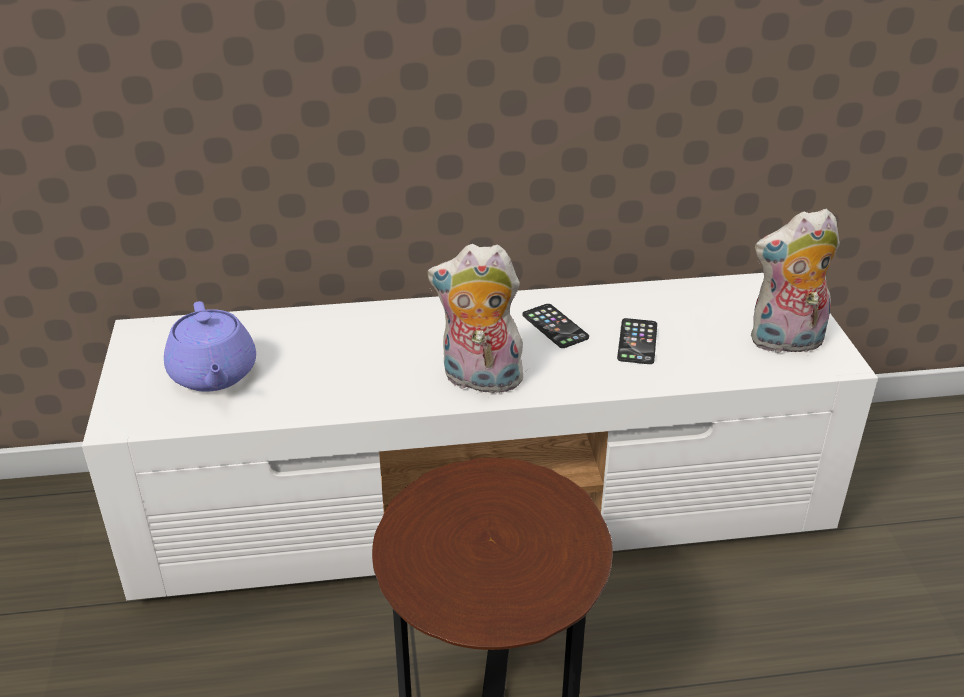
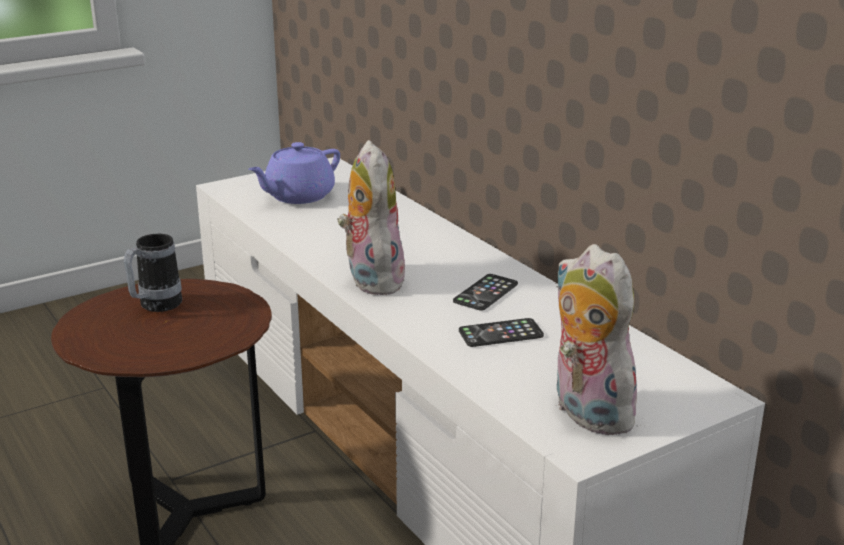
camera: 65 degrees right, 10 degrees down
none -> mug [124,234,182,312]

